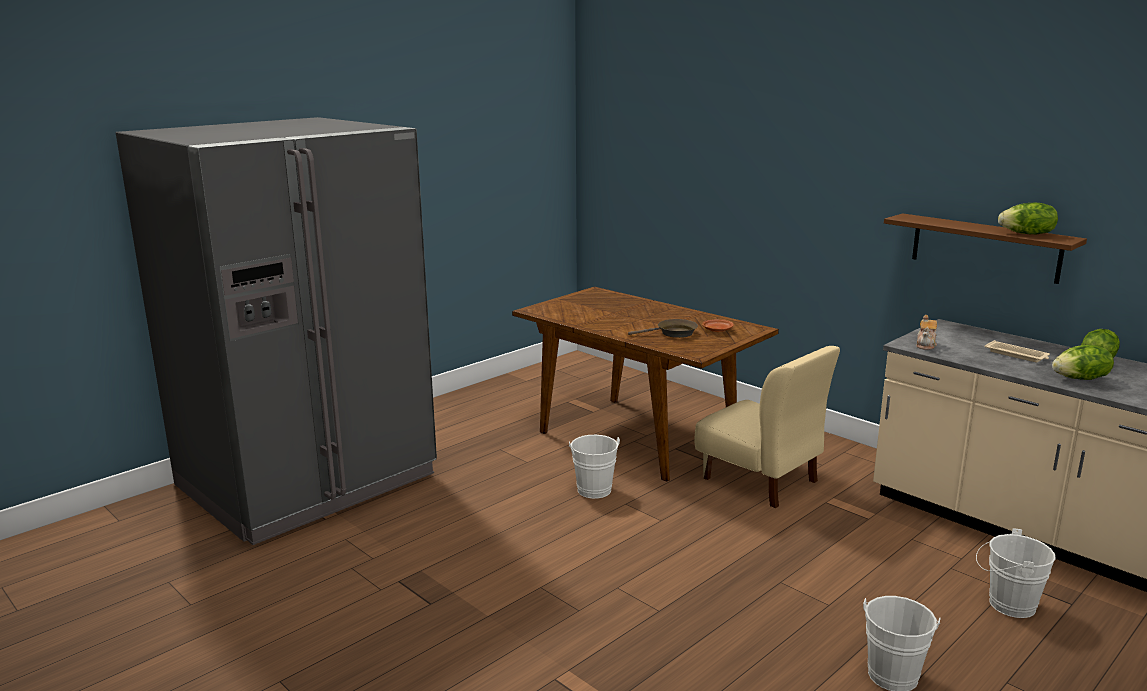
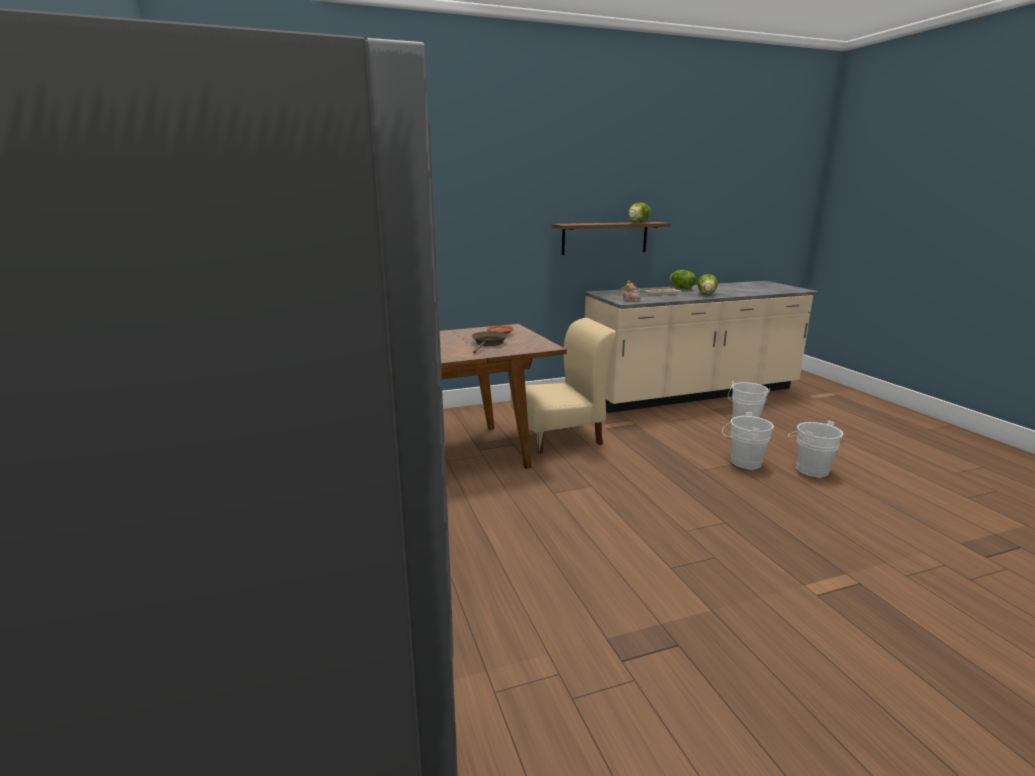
camera: 65 degrees left, 0 degrees up
white bucket [569,435,620,499] -> white bucket moved to [722,412,774,469]

